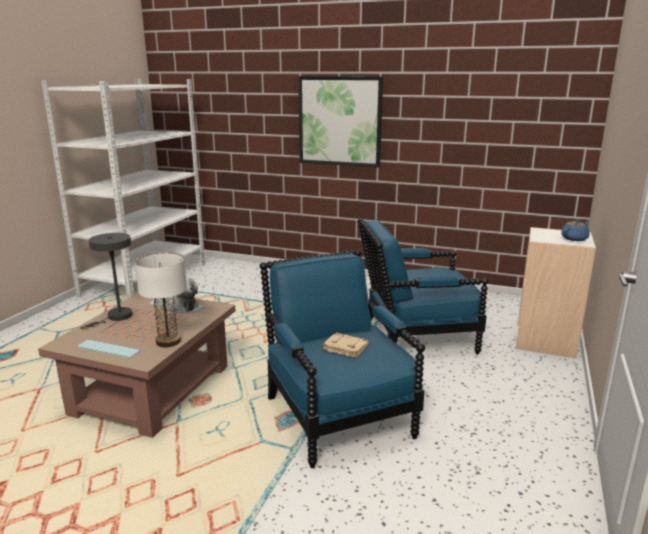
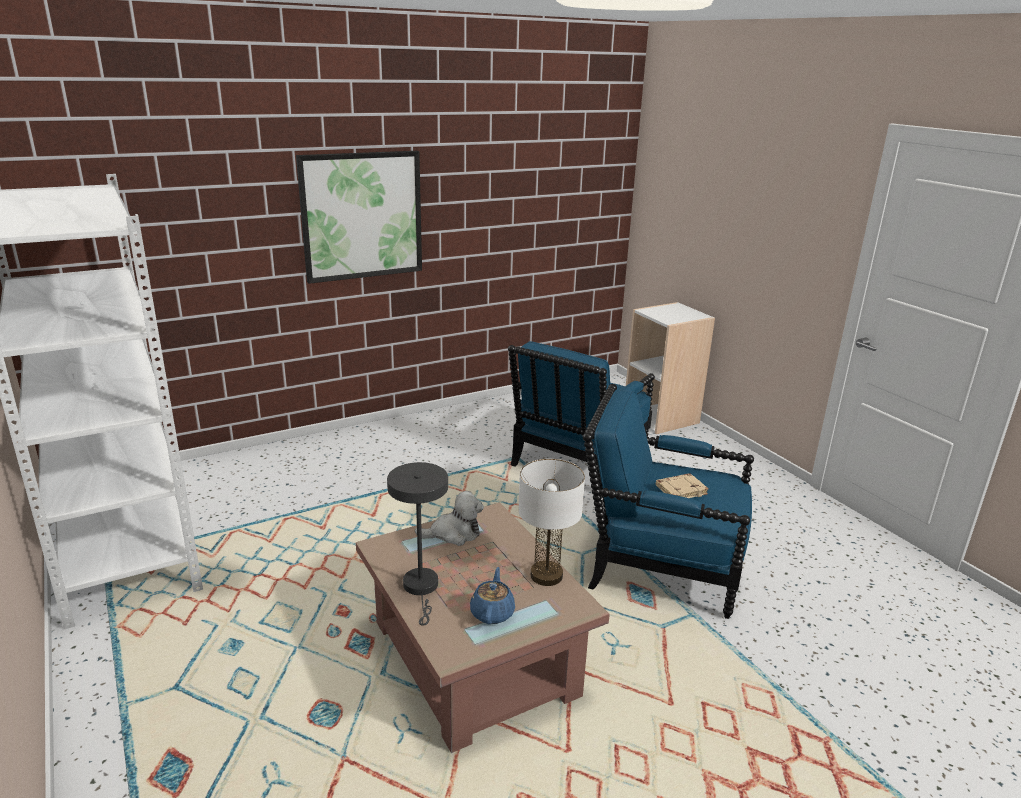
camera: 50 degrees left, 5 degrees up
blue teapot [561,219,590,241] -> blue teapot moved to [470,567,515,624]

